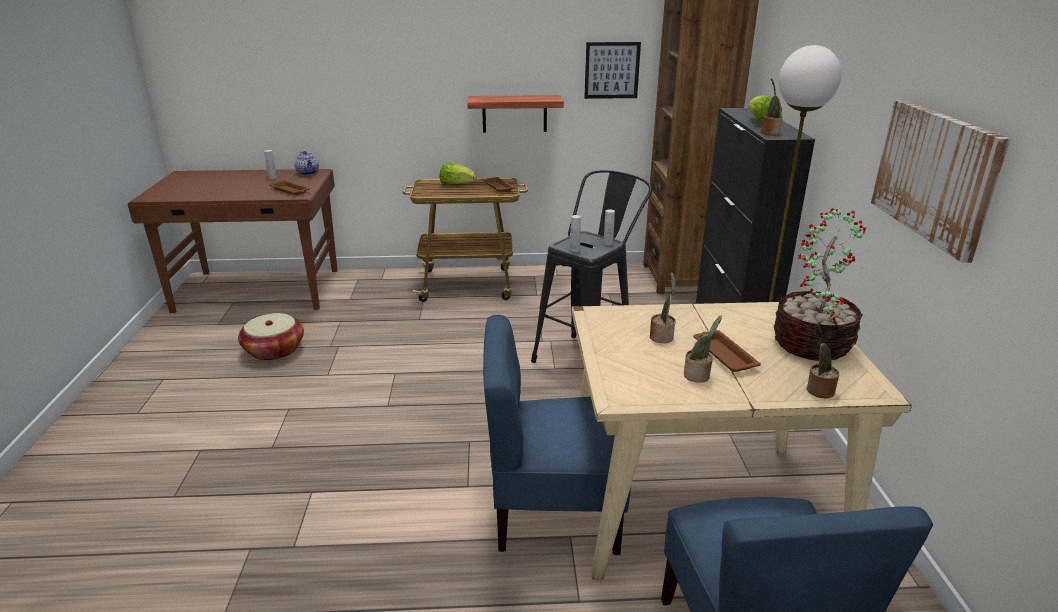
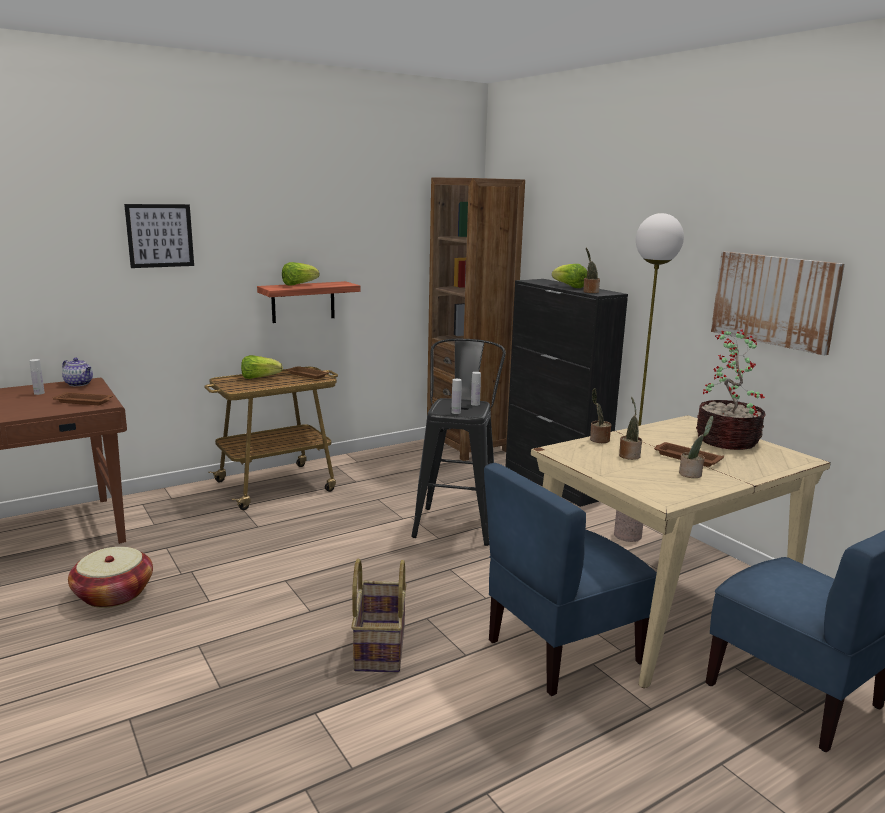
camera: 30 degrees left, 10 degrees down
picture [584,42,641,99] -> picture moved to [124,204,194,268]
potted plant [807,325,840,399] -> potted plant moved to [590,388,611,443]
none -> lettuce [282,262,319,286]
none -> basket [351,559,407,672]

